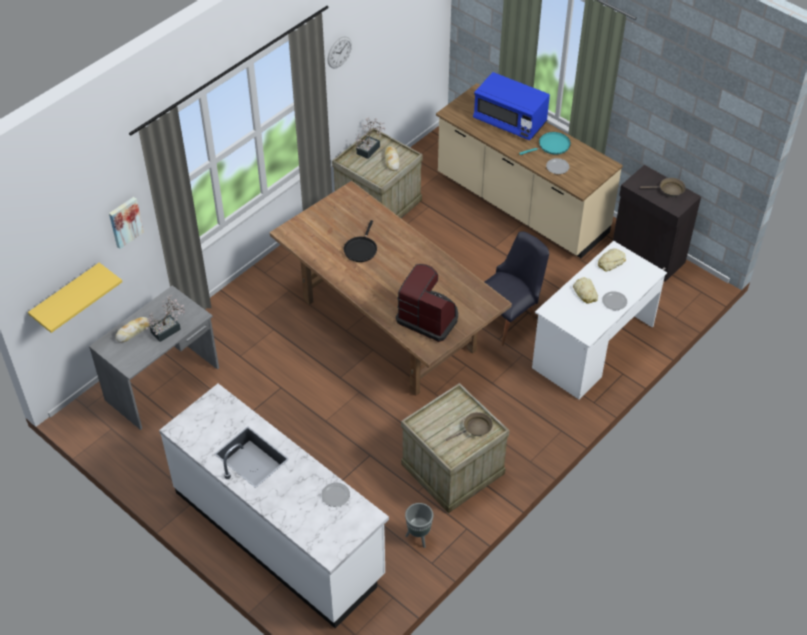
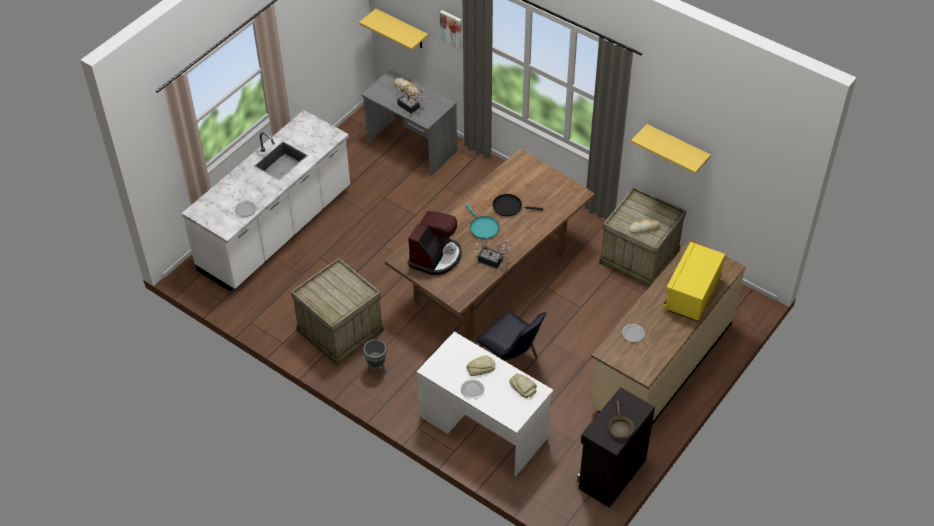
camera: 85 degrees right, 0 degrees up
wall clock [328,36,352,69] -> none
potted plant [356,117,386,159] -> potted plant moved to [473,238,511,268]
grey planter [405,503,433,548] -> grey planter moved to [363,339,386,374]
brown frying pan [446,412,493,441] -> none
blue microwave [473,72,550,141] -> yellow microwave [663,242,725,322]
turquoise frying pan [519,132,571,155] -> turquoise frying pan moved to [466,203,500,239]
none -> yellow shelf [631,124,711,174]

